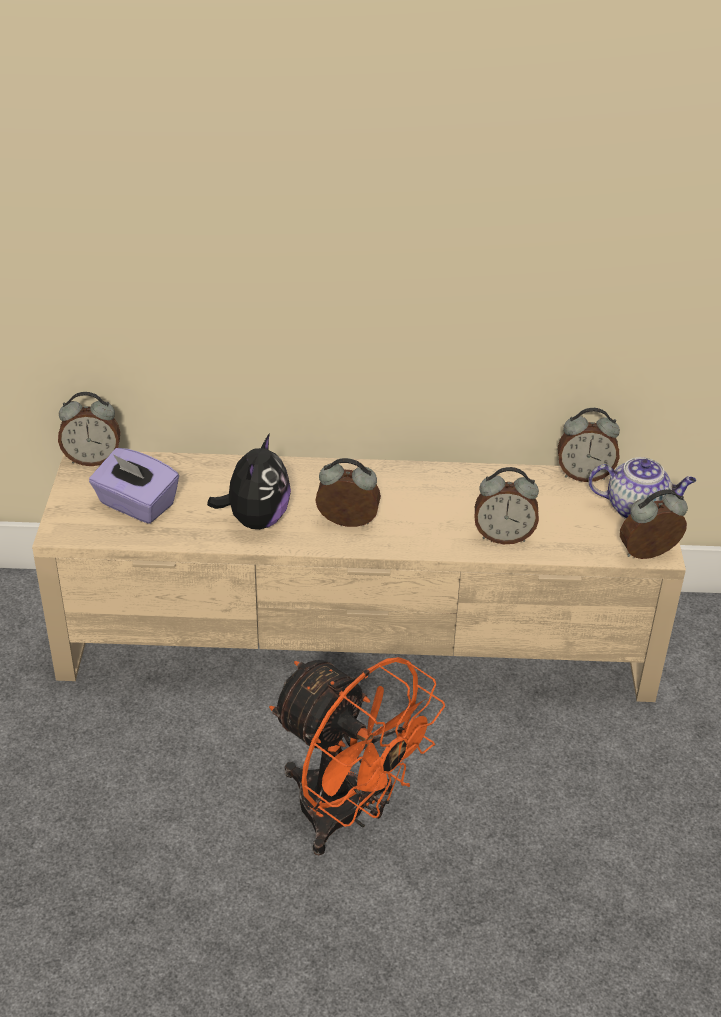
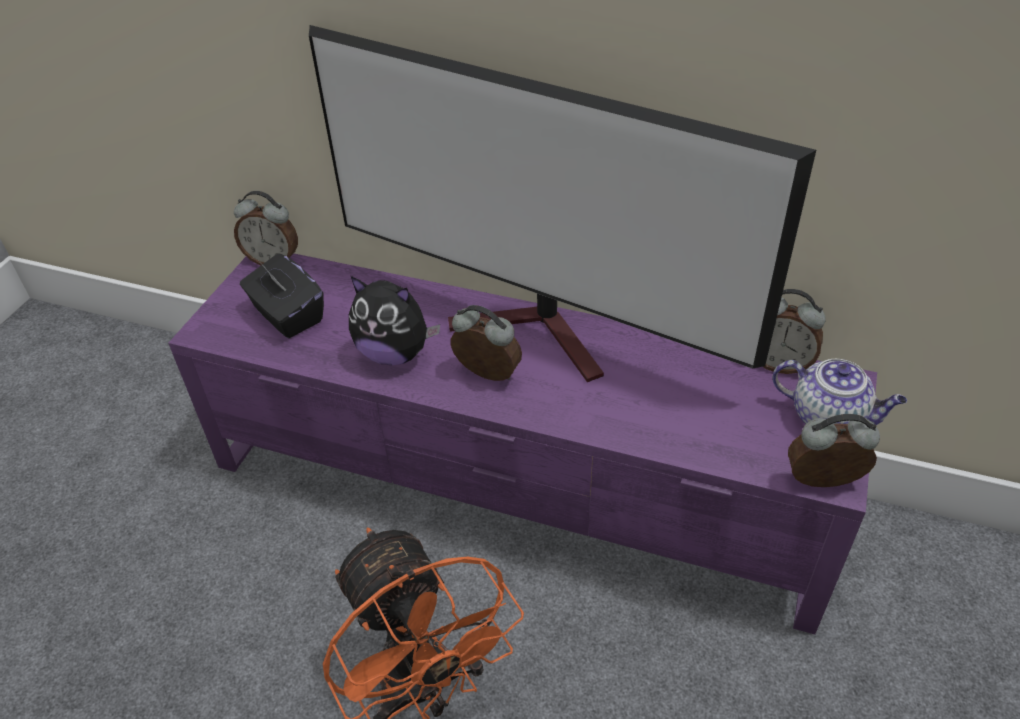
camera: 20 degrees right, 5 degrees up
beige tv stand [32,451,686,702] -> purple tv stand [168,253,877,635]
purple tissue box [89,448,179,524] -> black tissue box [240,254,324,338]
plush toy [207,433,291,529] -> plush toy turned 75 degrees clockwise [349,276,440,365]
alarm clock [474,467,539,544] -> none
none -> television [309,25,816,382]

